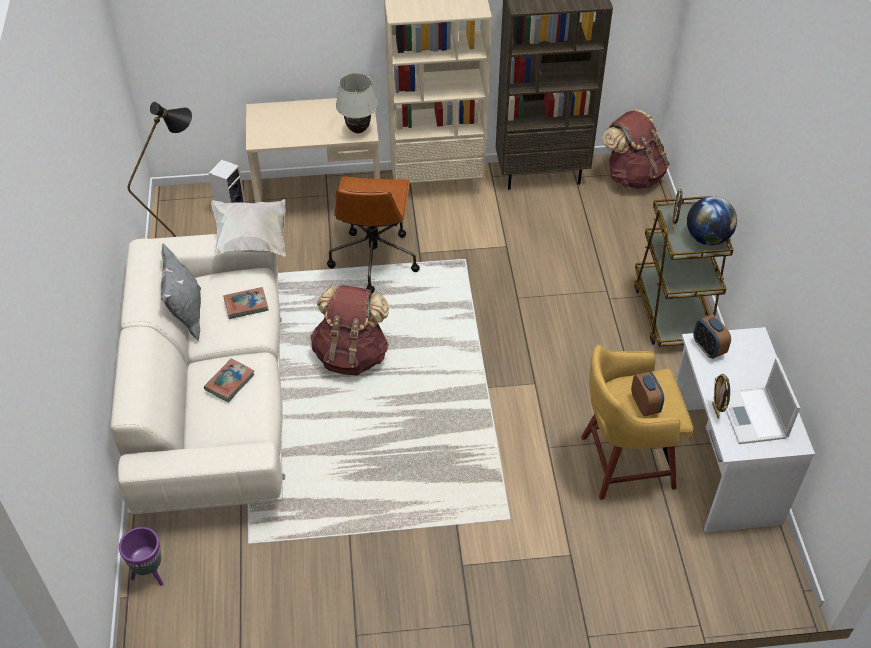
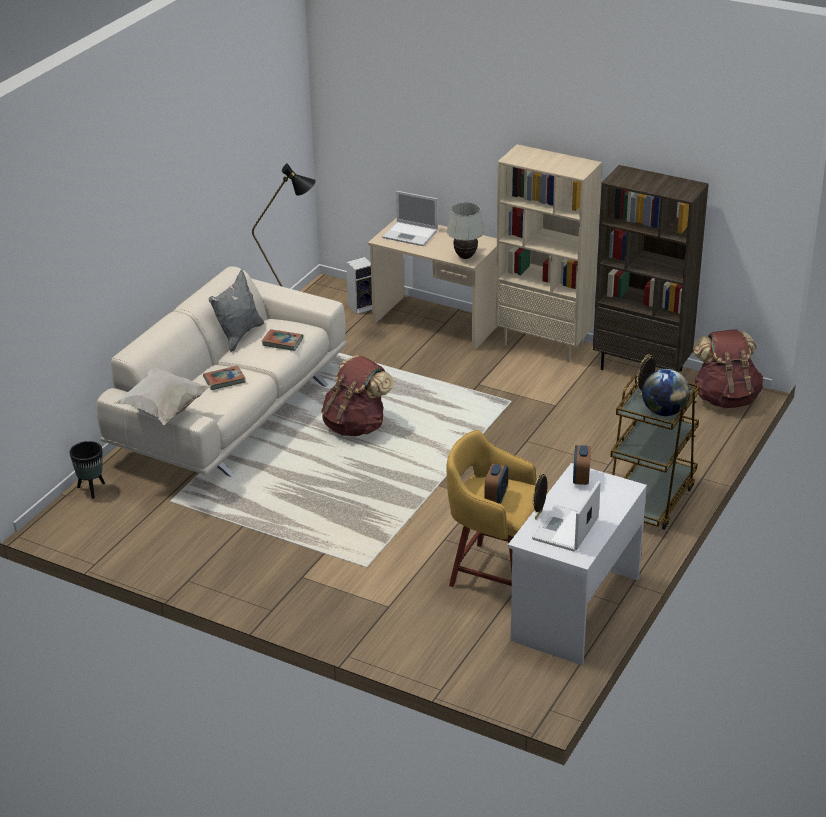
camera: 35 degrees right, 15 degrees down
purple planter [119,527,163,585] -> black planter [69,441,105,499]
white pillow [211,199,286,257] -> white pillow moved to [112,366,211,425]
brown office chair [327,177,420,293] -> none
none -> laptop [382,191,438,246]

